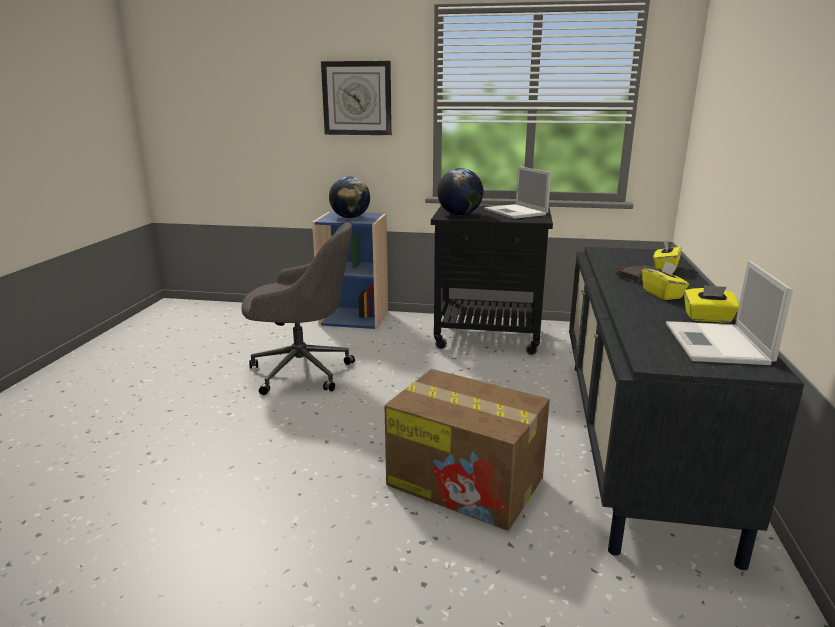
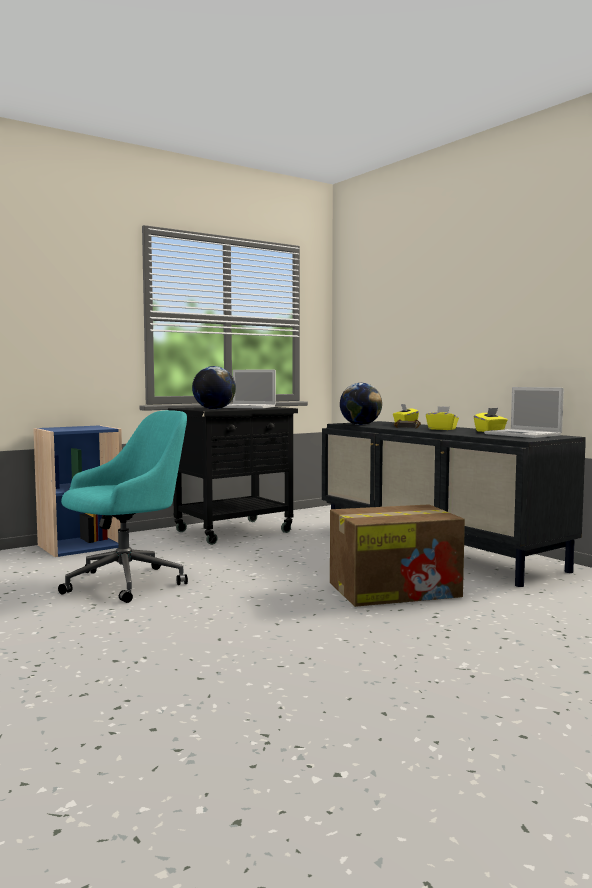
camera: 45 degrees left, 15 degrees down
grey office chair [242,222,355,395] -> turquoise office chair [58,410,188,603]
wall clock [321,61,392,135] -> none
globe [329,176,370,218] -> globe moved to [340,383,382,425]

